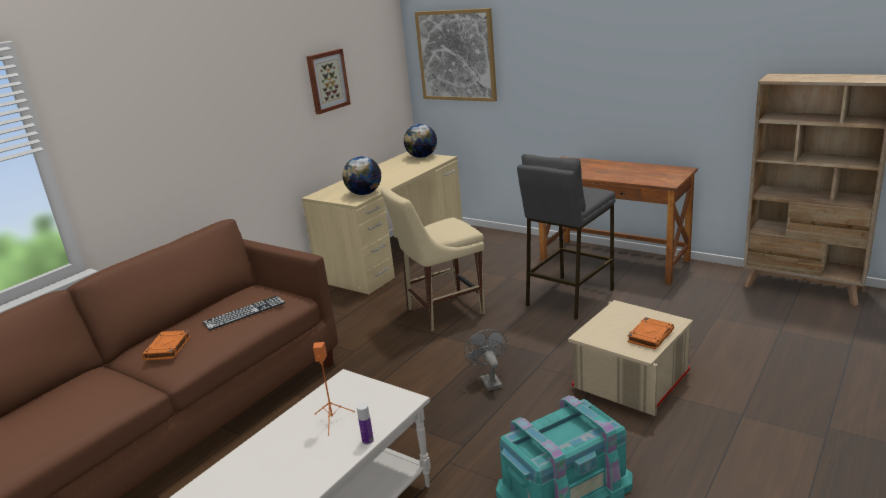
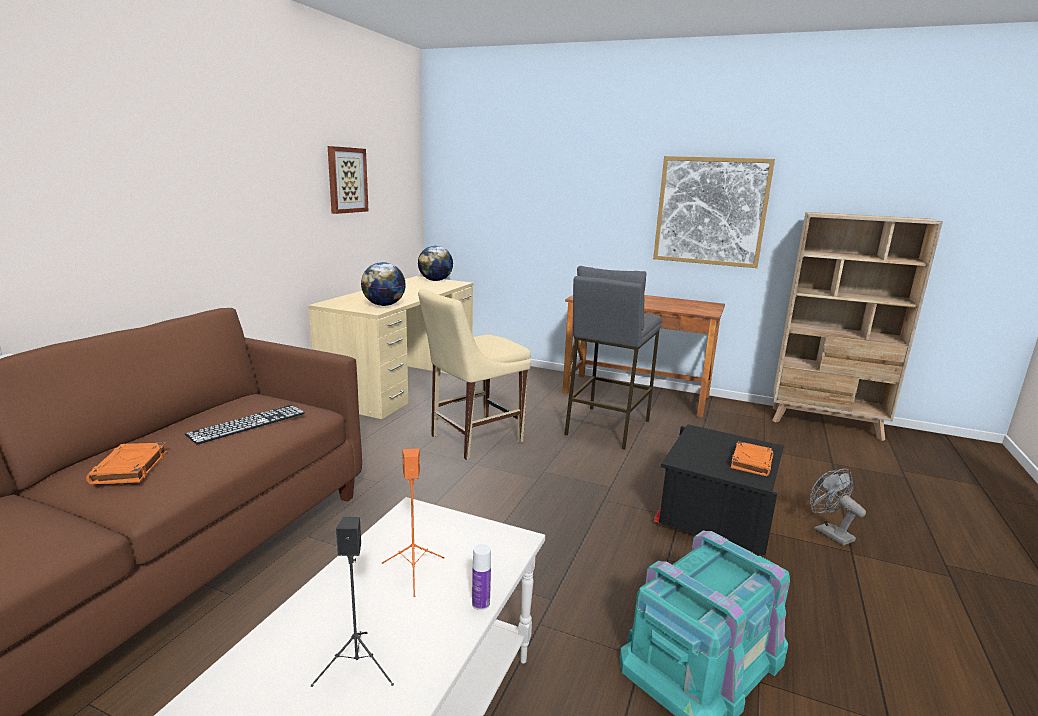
camera: 15 degrees left, 5 degrees down
picture [415,8,497,102] -> picture moved to [653,156,775,268]
grey fan [464,329,507,391] -> grey fan moved to [810,468,866,546]
beige storage box [568,300,693,416] -> black storage box [654,424,784,555]
none -> black speaker [311,517,394,687]

